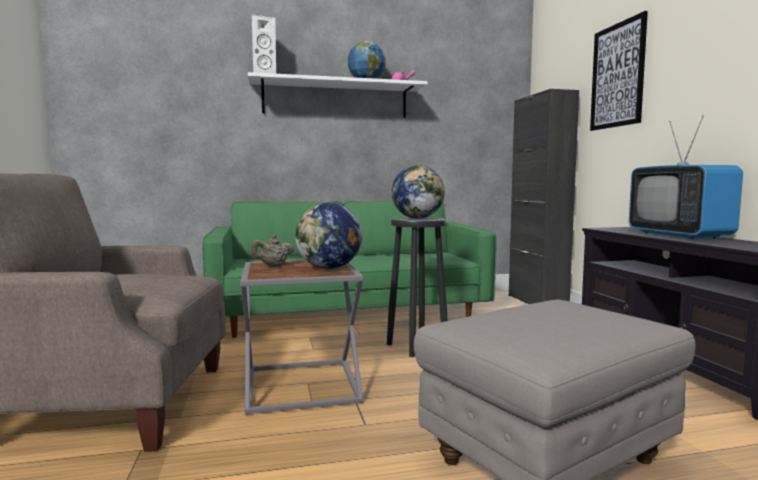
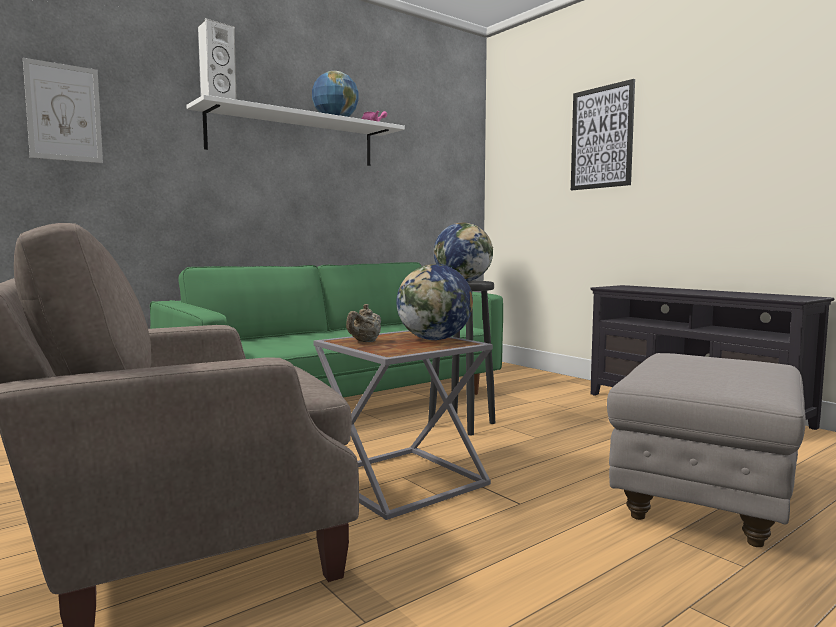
camera: 25 degrees left, 0 degrees up
black cabinet [509,89,579,304] -> none
television [629,115,743,239] -> none
none -> picture [23,58,103,163]

